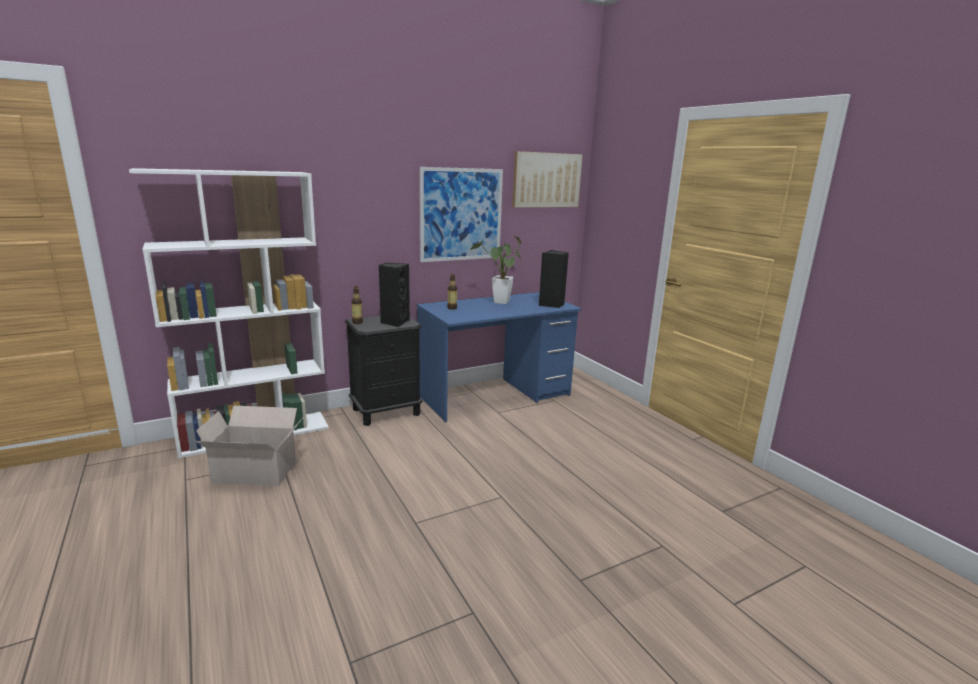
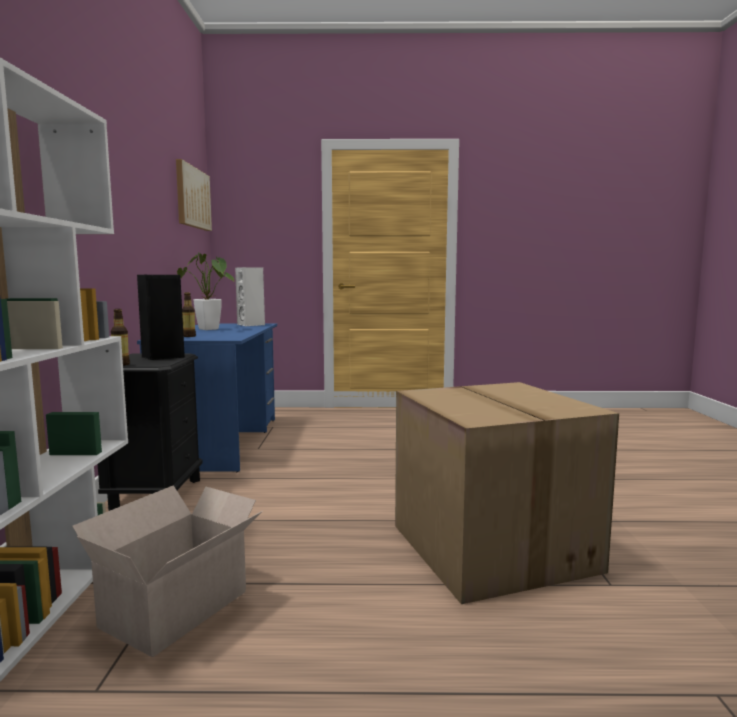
camera: 60 degrees left, 10 degrees down
picture [419,167,503,262] -> none
black speaker [539,250,569,308] -> white speaker [235,267,265,326]
none -> cardboard box [395,382,619,604]

